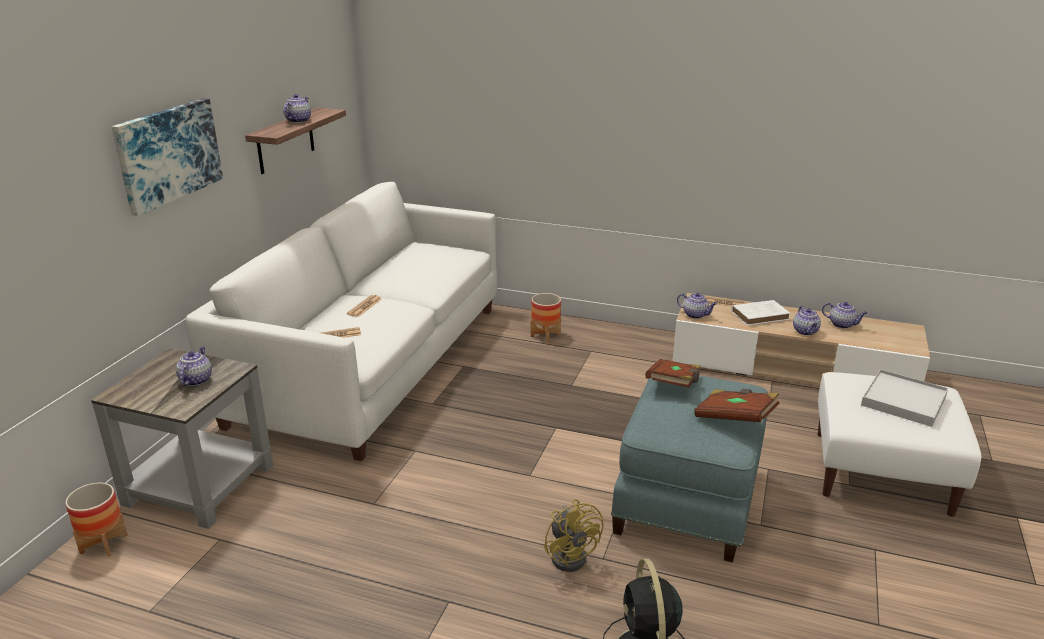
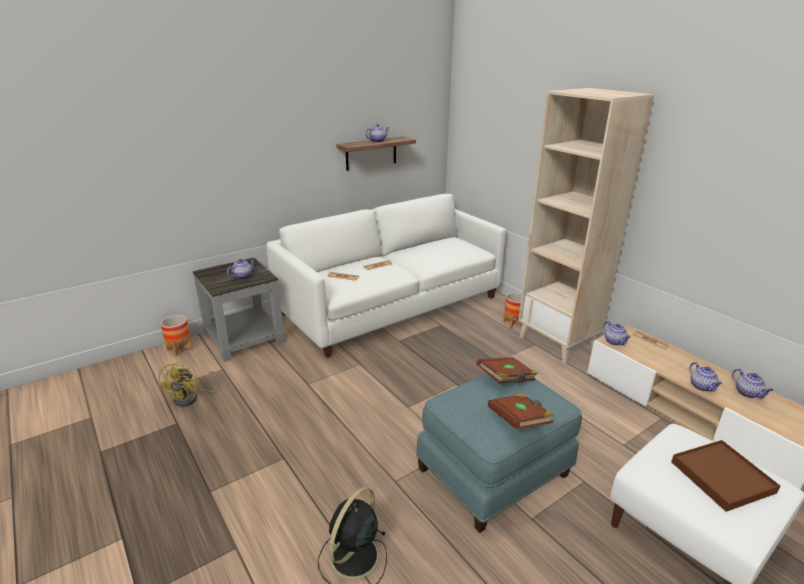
camera: 35 degrees right, 0 degrees up
picture [112,98,223,216] -> none
yellow fan [544,499,603,572] -> yellow fan moved to [159,362,221,407]
white book [732,300,790,326] -> none
teapot [793,306,821,335] -> teapot turned 45 degrees counterclockwise [690,362,722,392]
white tray [861,369,948,427] -> brown tray [671,440,780,512]
none -> beige bookcase [518,88,655,364]

